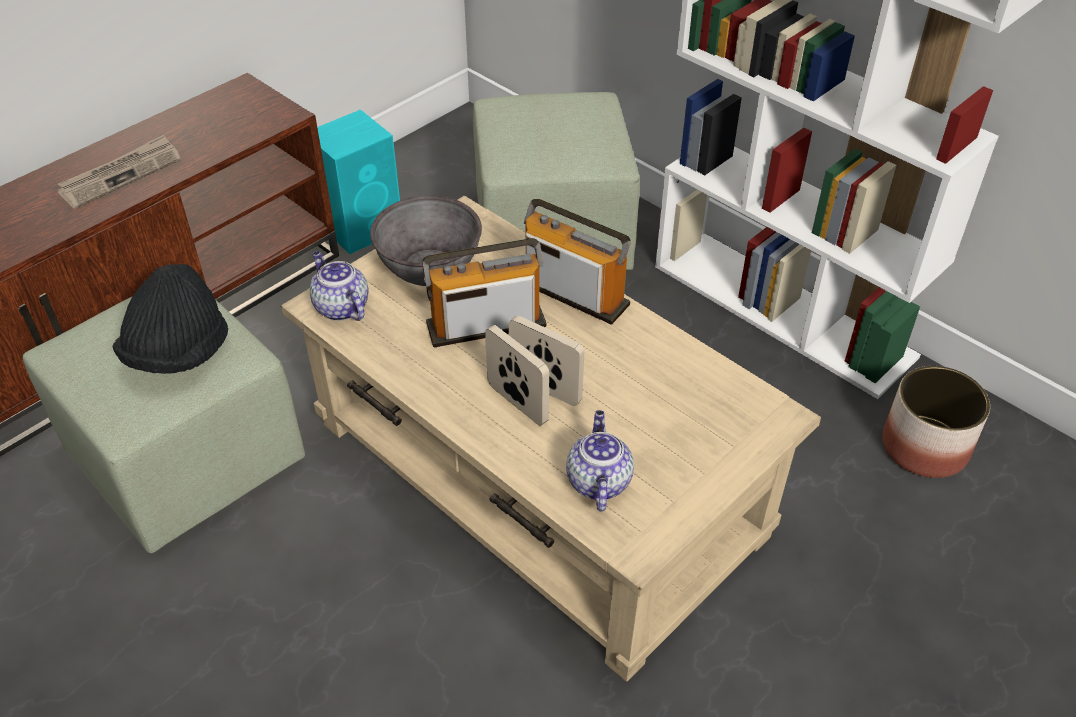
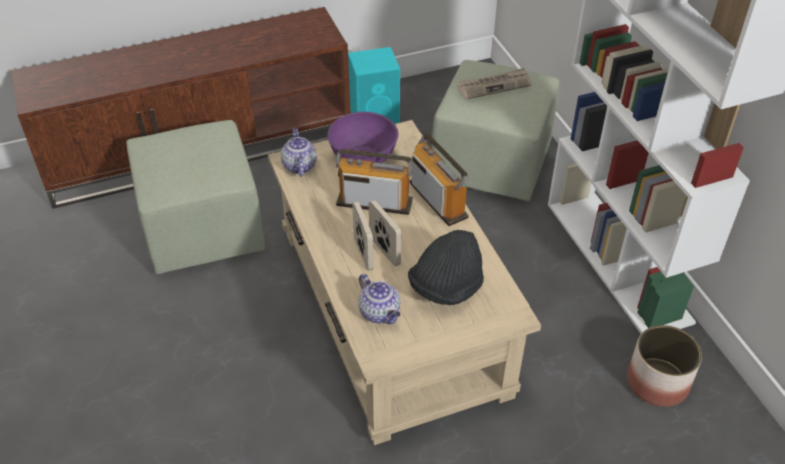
camera: 25 degrees right, 0 degrees up
newspaper [57,135,181,209] -> newspaper moved to [457,68,531,100]
black hat [112,264,228,374] -> black hat moved to [408,230,484,305]
grey bowl [370,195,482,286] -> purple bowl [327,112,398,163]
teapot [566,410,634,511] -> teapot turned 120 degrees clockwise [358,274,401,324]

